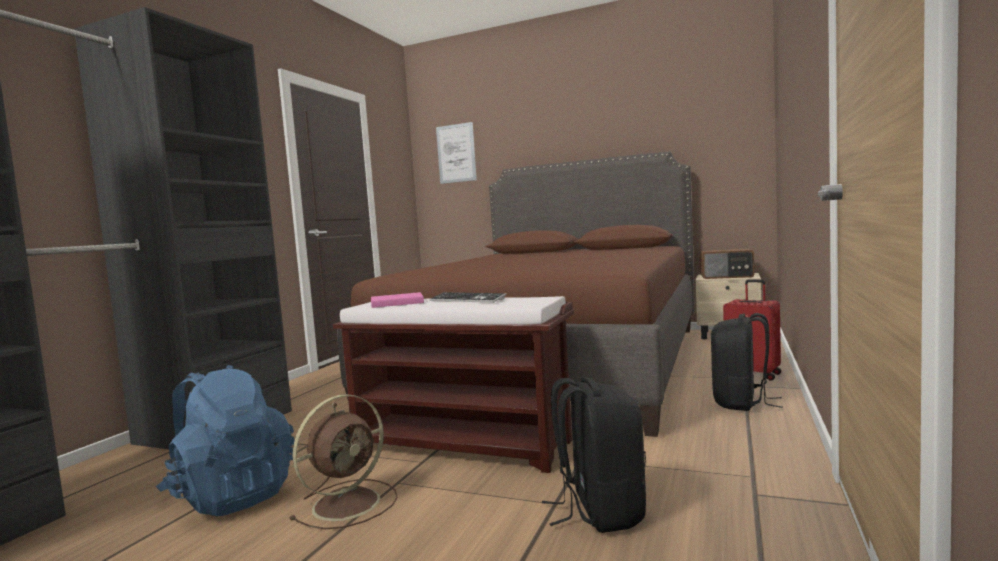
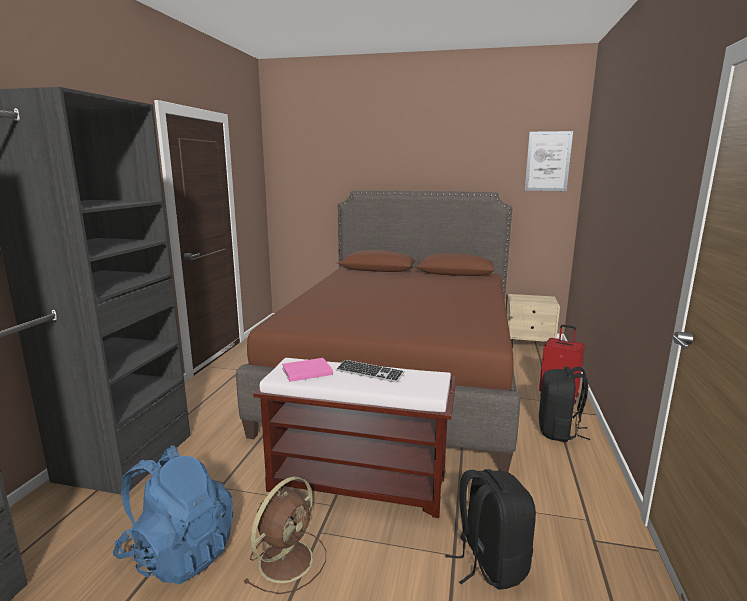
camera: 10 degrees left, 10 degrees up
picture [436,122,477,184] -> picture moved to [524,131,573,191]
radio [700,248,754,279] -> none

